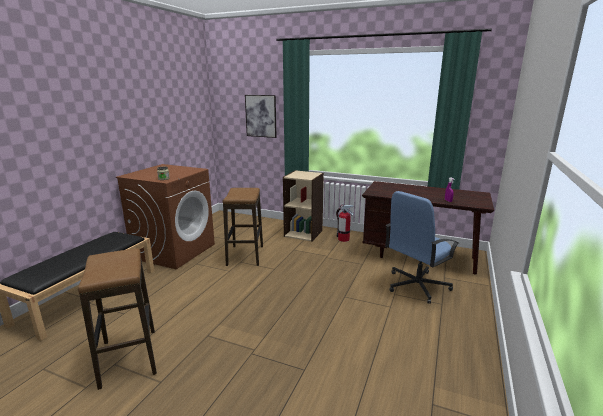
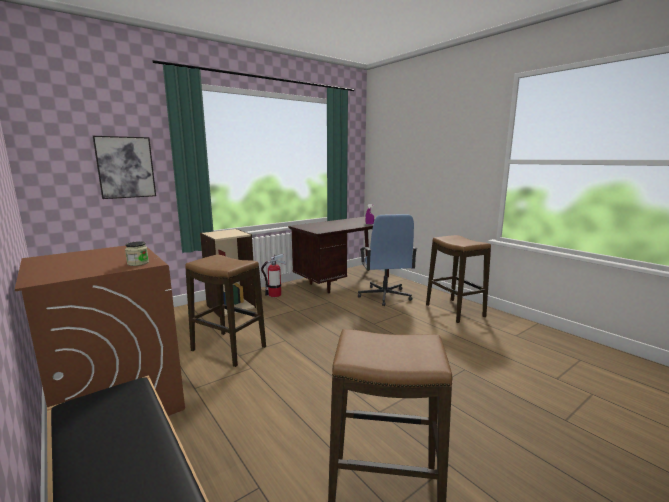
camera: 60 degrees left, 5 degrees down
none -> stool [426,235,491,323]

